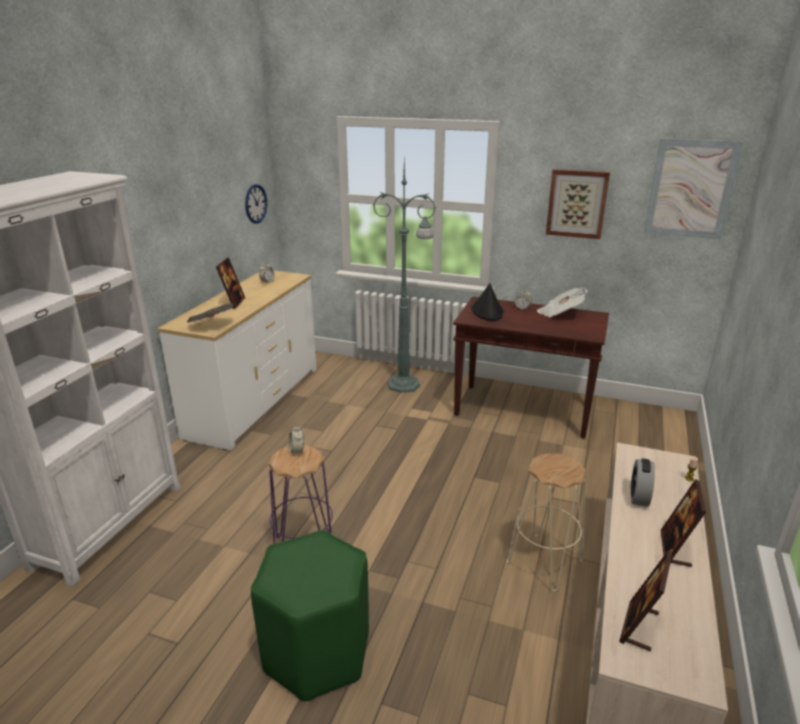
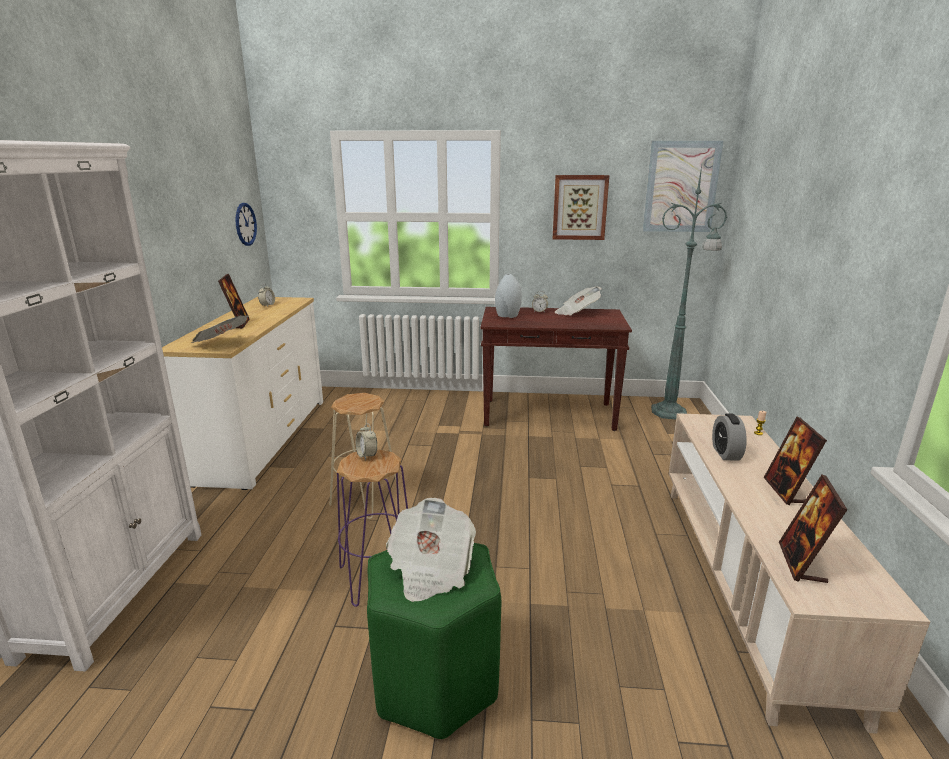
camera: 15 degrees left, 5 degrees down
green floor lamp [373,159,436,393] -> green floor lamp moved to [651,165,727,420]
black hat [471,283,504,321] -> grey vase [495,274,522,318]
beige stool [507,454,586,592] -> beige stool moved to [330,393,400,519]
none -> newspaper [386,498,476,602]

